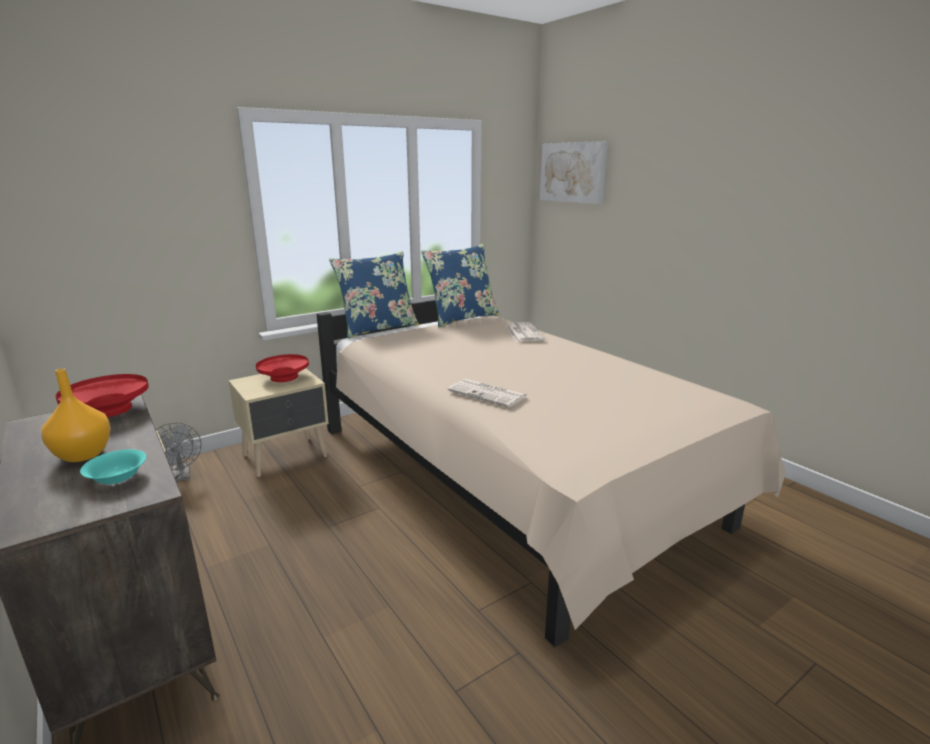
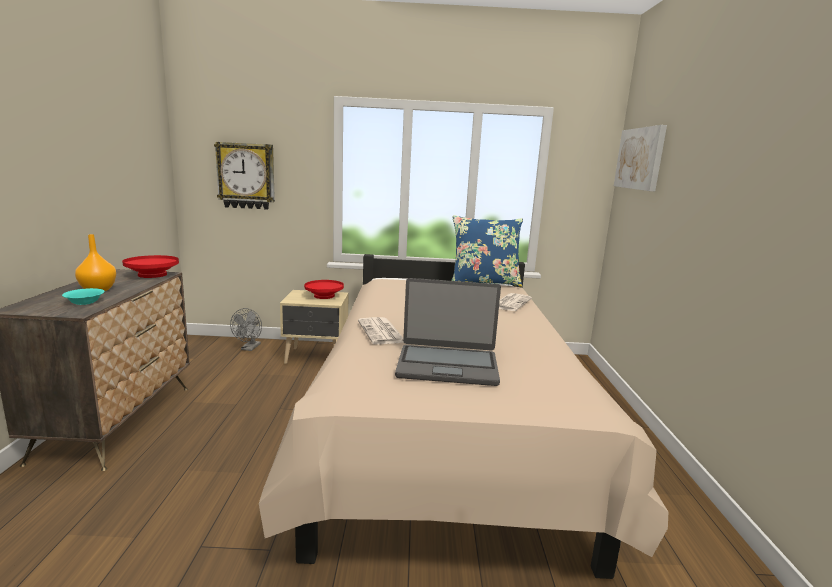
camera: 35 degrees right, 5 degrees down
blue pillow [329,251,419,339] -> none
none -> wall clock [214,142,275,210]
none -> laptop [395,278,501,386]

